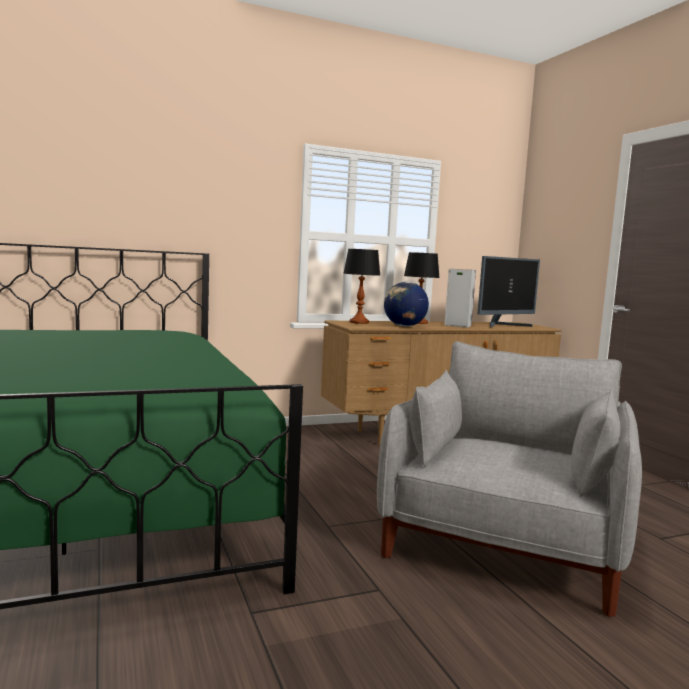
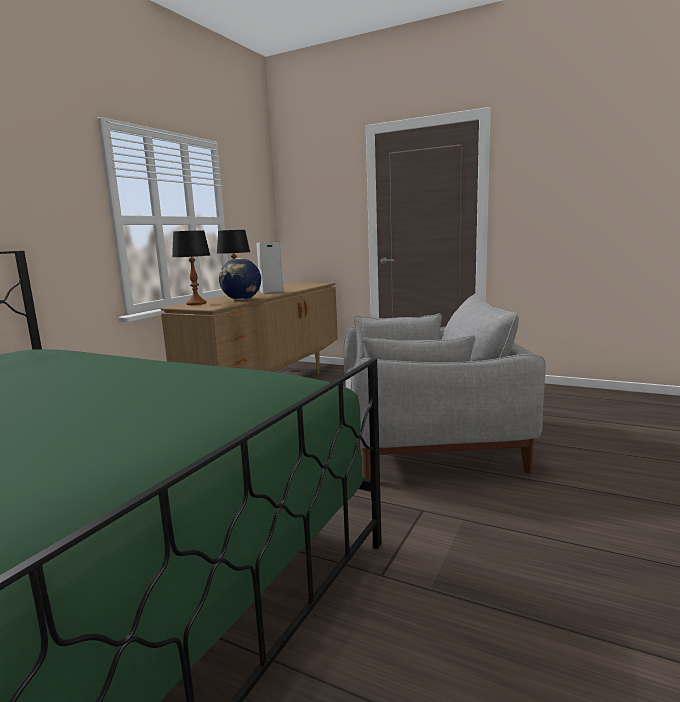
camera: 40 degrees left, 5 degrees up
grey armchair [377,341,642,617] -> grey armchair turned 105 degrees clockwise [343,294,546,479]
monitor [478,256,540,328] -> none

